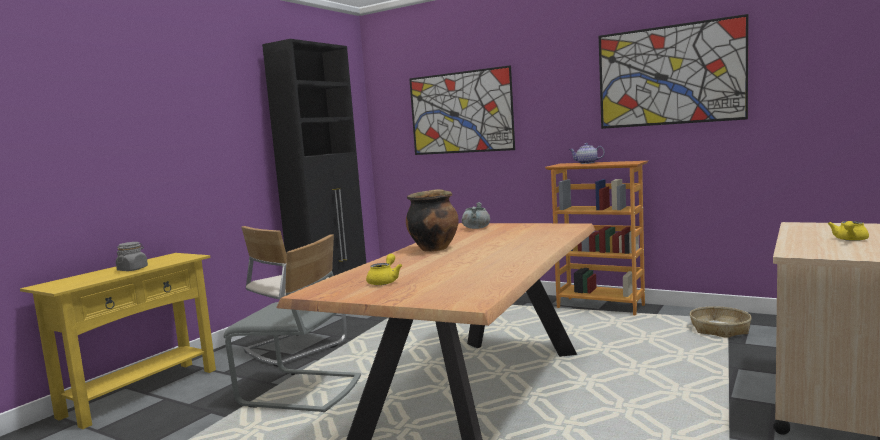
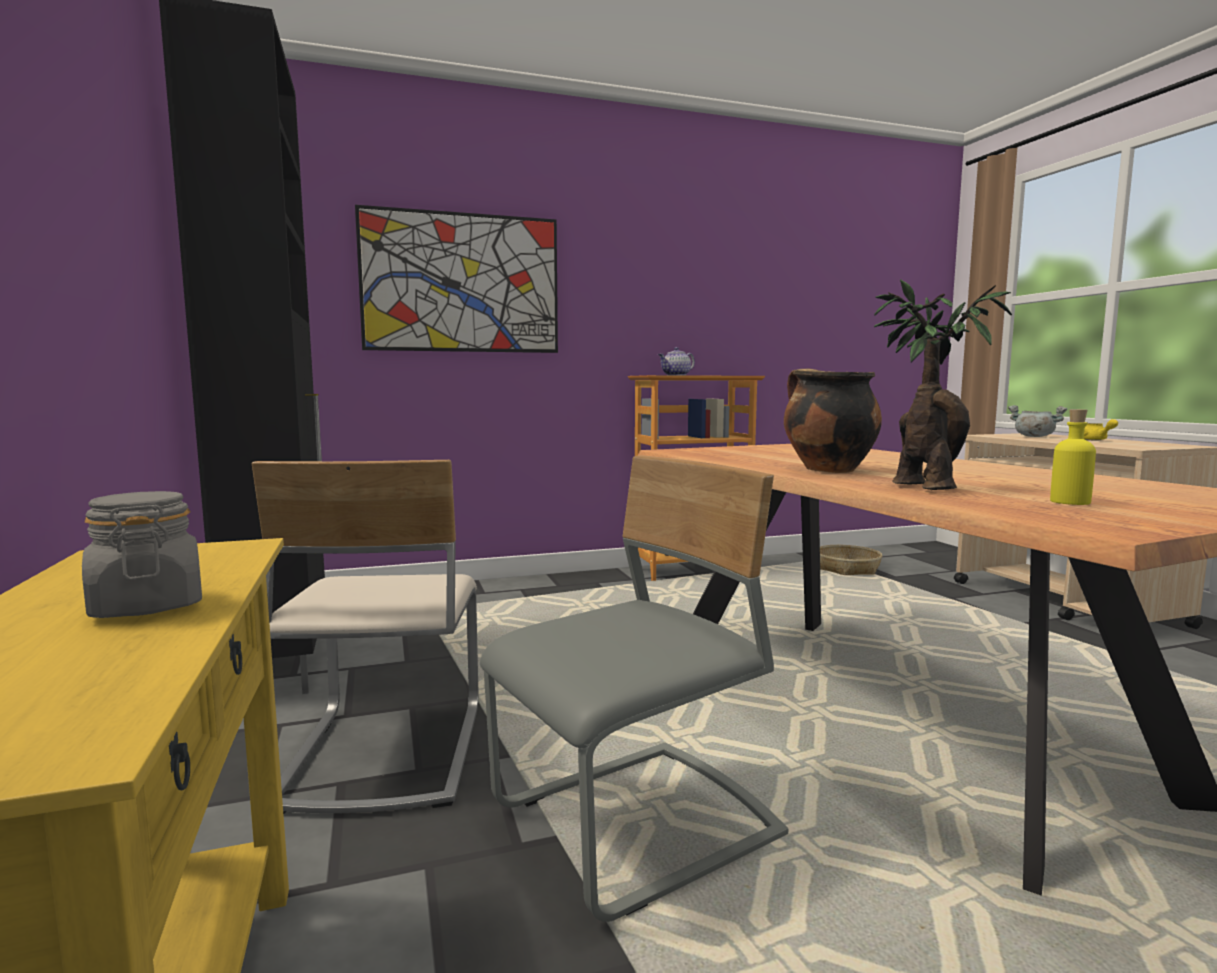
camera: 50 degrees left, 0 degrees up
yellow teapot [366,254,402,285] -> yellow bottle [1050,409,1096,505]
grey cooking pot [462,202,490,229] -> grey cooking pot moved to [1008,405,1067,437]
picture [599,14,748,129] -> none
none -> potted plant [874,279,1012,490]

